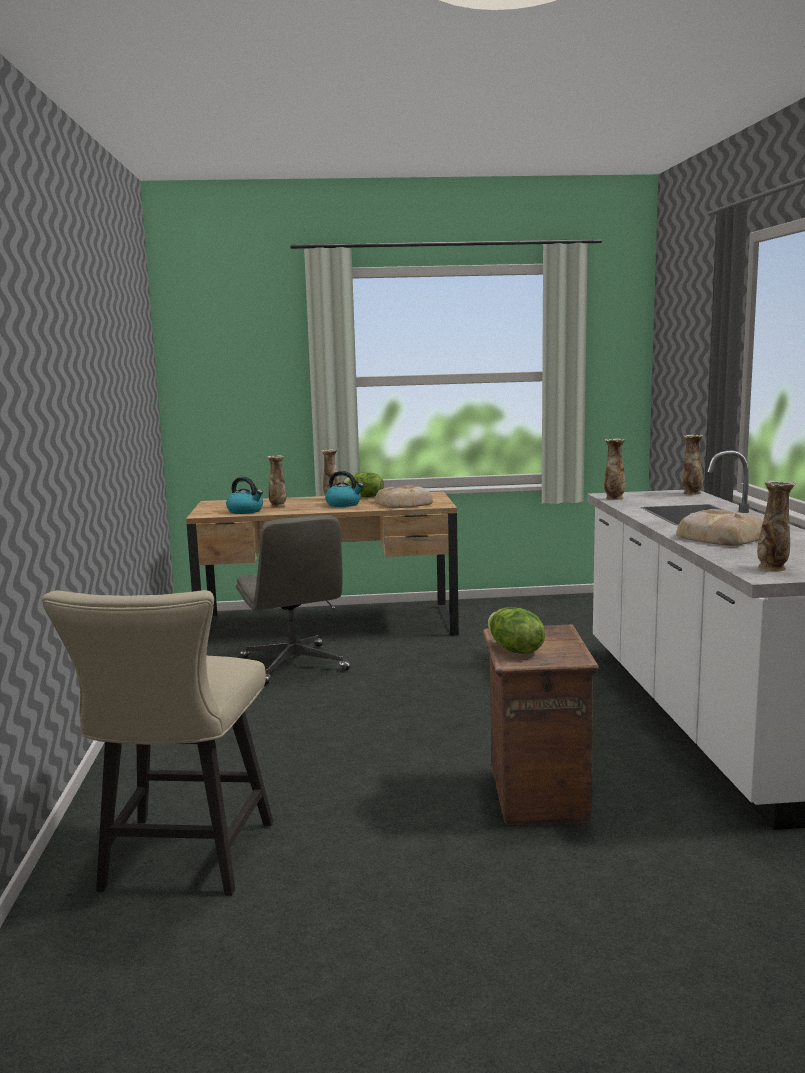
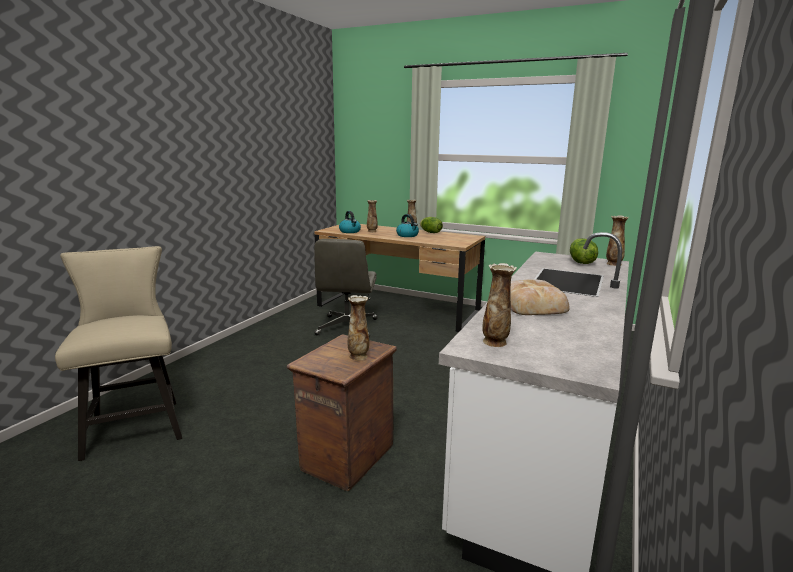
camera: 30 degrees right, 5 degrees up
beige chair [42,590,273,896] -> beige chair turned 120 degrees clockwise [55,246,182,461]
bread [375,485,433,508] -> none
lettuce [488,607,545,654] -> lettuce moved to [570,238,598,264]
vase [604,438,625,500] -> vase moved to [348,295,369,360]

